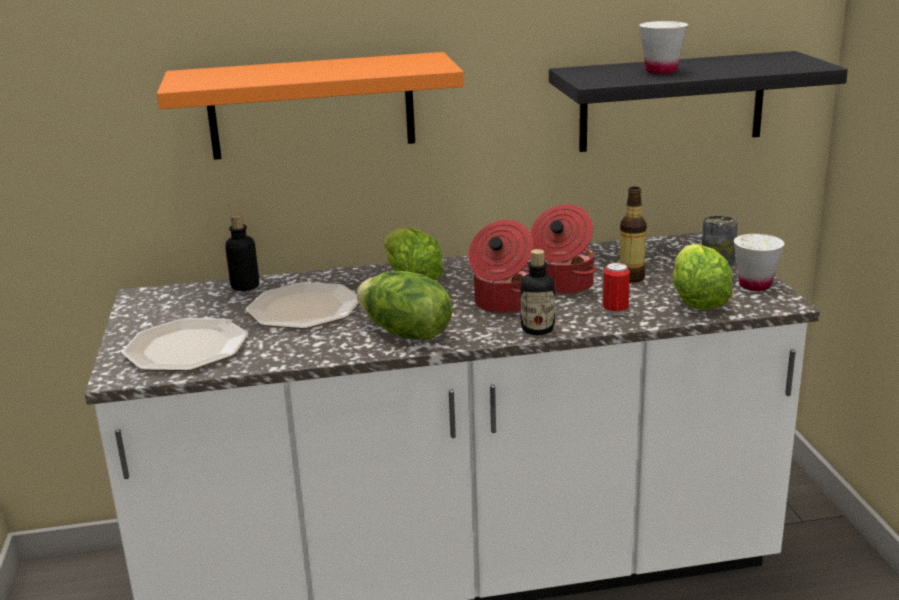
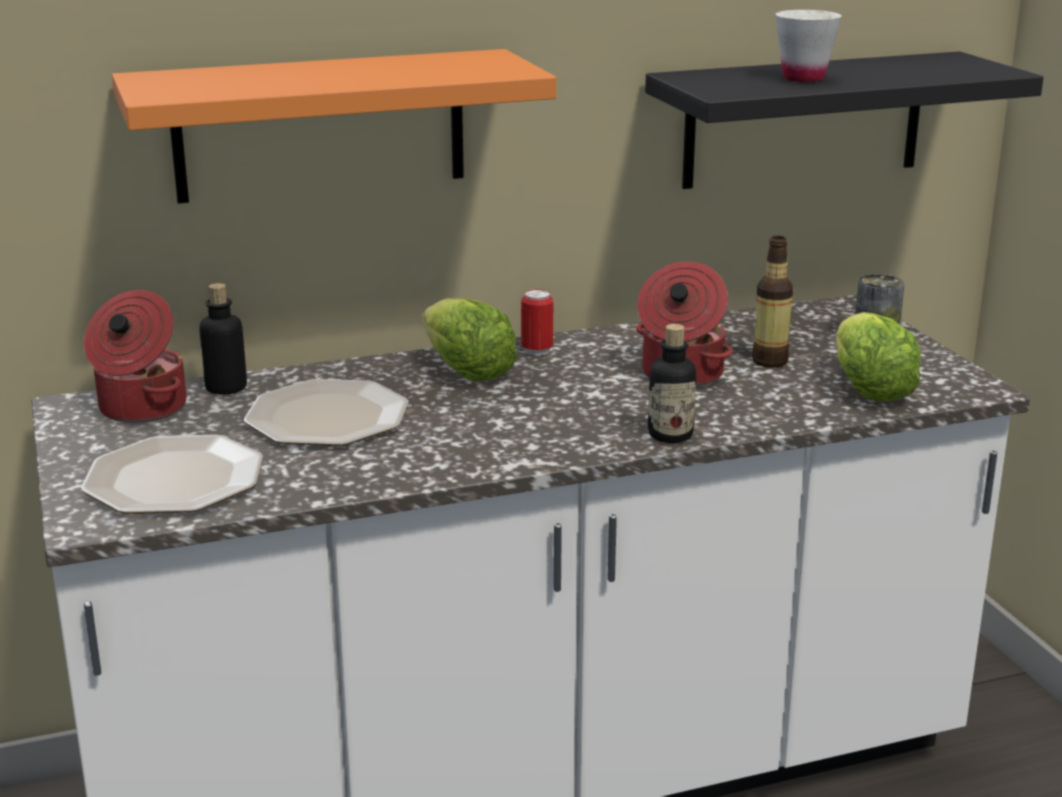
camera: 10 degrees left, 0 degrees up
lettuce [356,271,453,340] -> none
cooking pot [468,220,533,314] -> cooking pot moved to [84,290,186,423]
can [603,262,630,315] -> can moved to [521,289,553,356]
white cup [734,234,785,291] -> none

